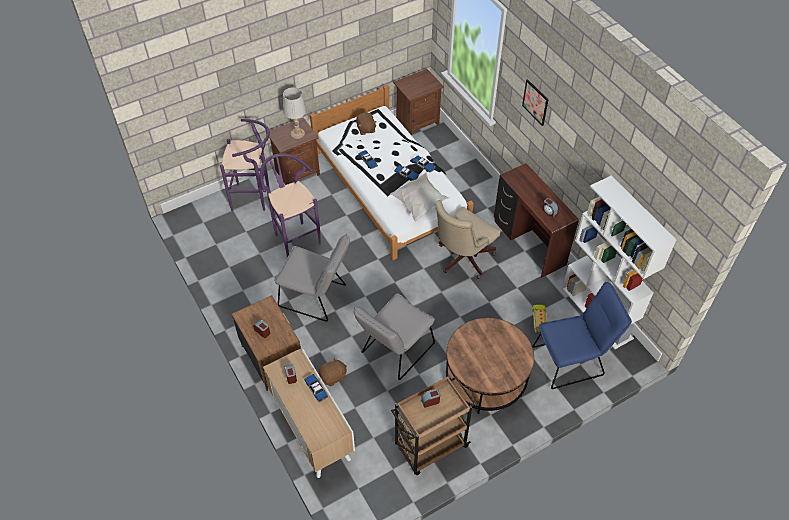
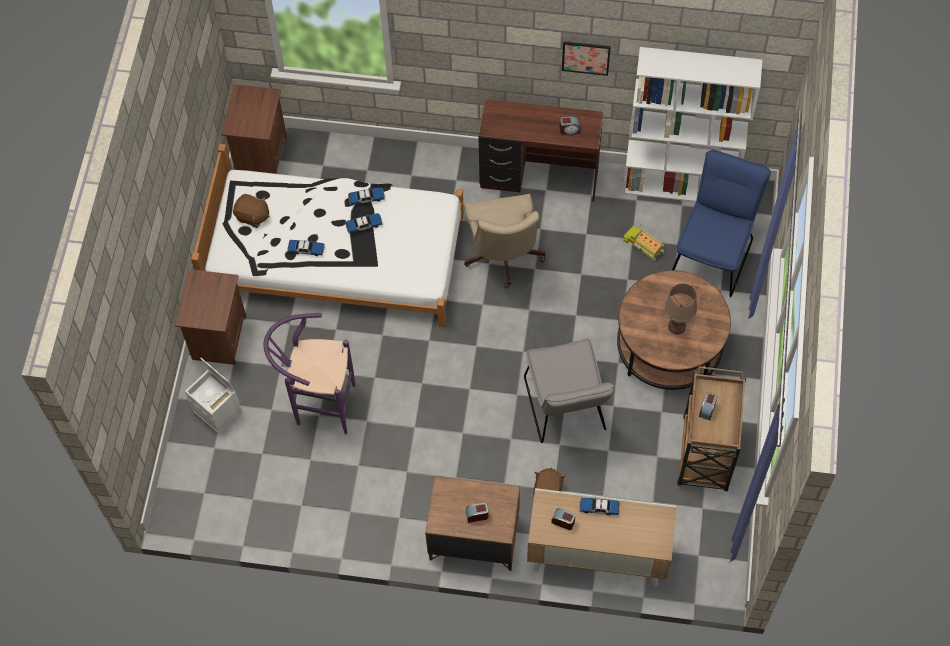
camera: 50 degrees left, 10 degrees up
purple stool [220,118,270,211] -> white storage box [185,358,242,434]
grey chair [274,234,350,322] -> none
white table lamp [283,87,306,139] -> none
white pillow [390,172,449,221] -> none
picture [522,79,548,126] -> picture moved to [562,41,611,76]
none -> brown table lamp [664,284,697,334]

